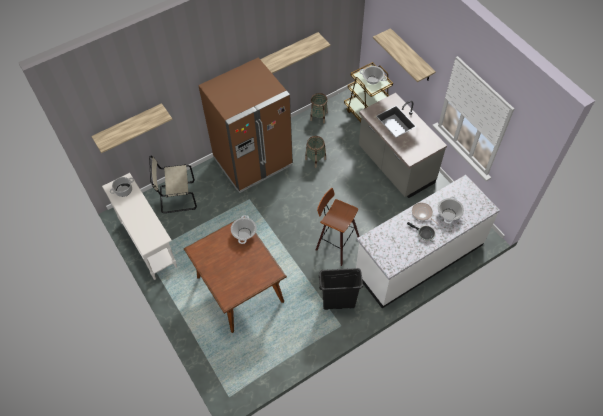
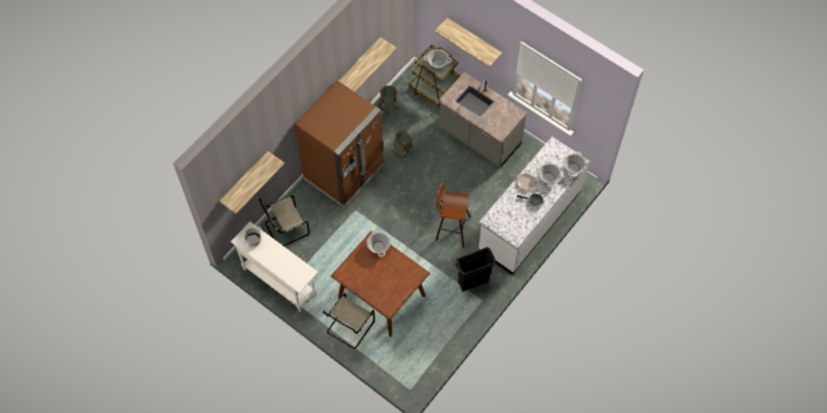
camera: 20 degrees left, 5 degrees up
none -> beige chair [323,293,375,349]
none -> cooking pot [563,152,586,177]

